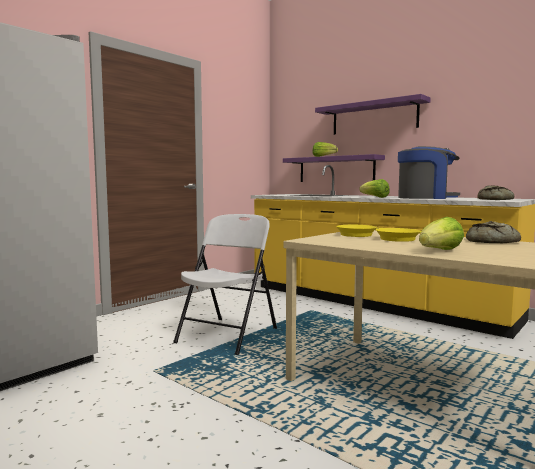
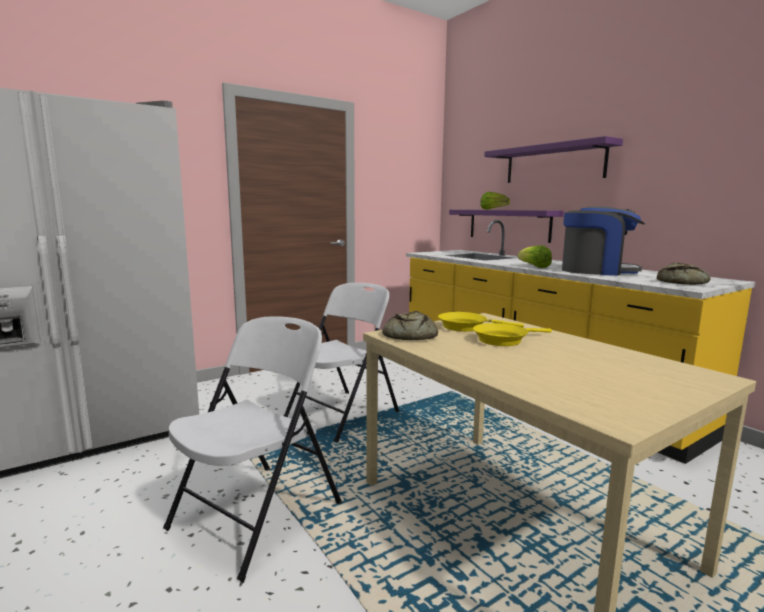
camera: 15 degrees right, 5 degrees up
lettuce [419,217,464,250] -> none
bread [466,221,521,243] -> bread moved to [382,311,438,340]
none -> white chair [163,316,342,583]

